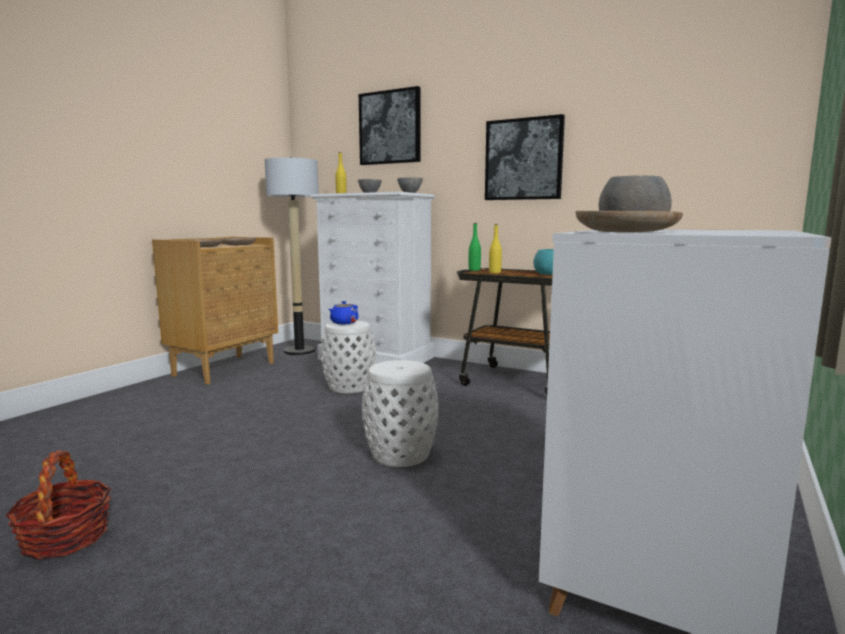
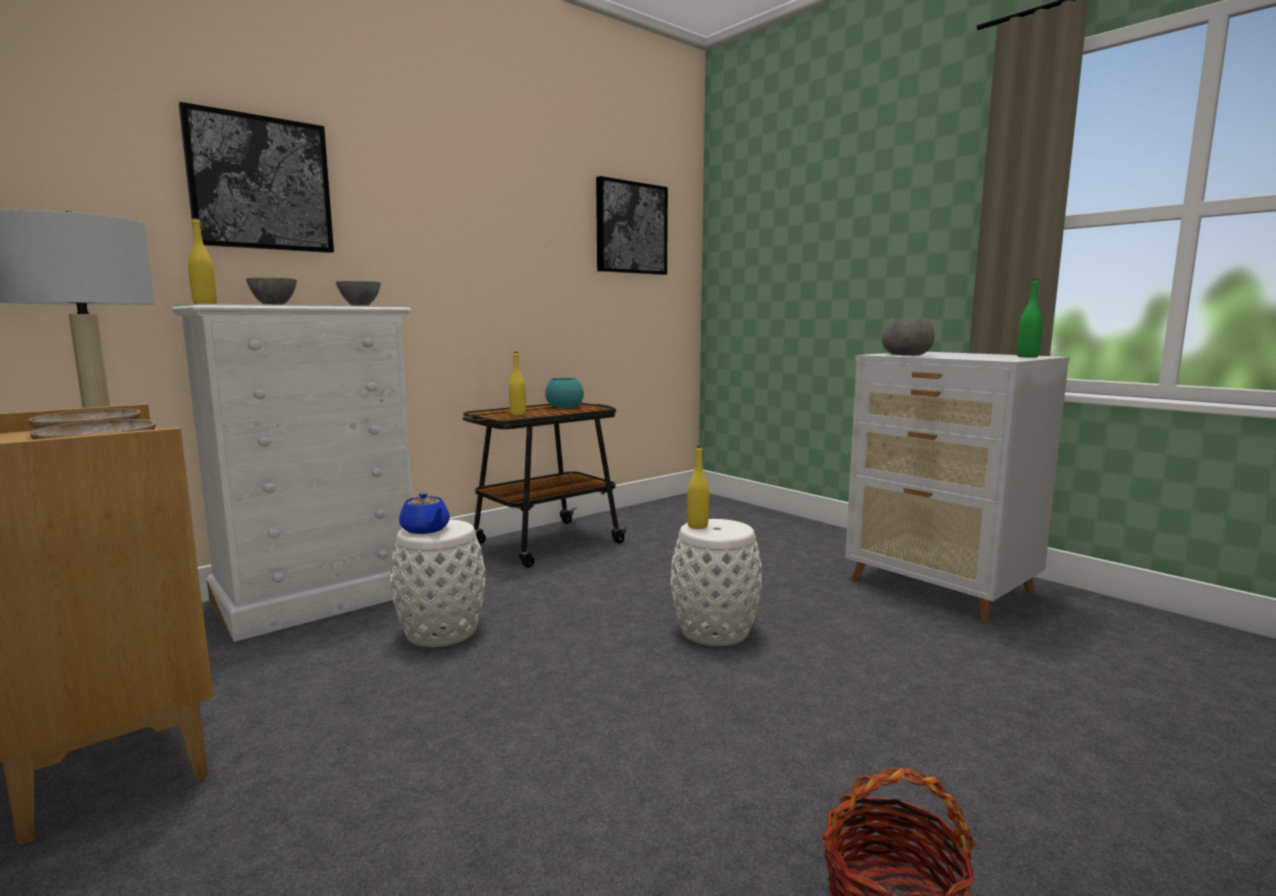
camera: 70 degrees left, 0 degrees up
green bottle [469,223,481,271] -> green bottle moved to [1017,279,1043,357]
picture [485,114,565,200] -> picture moved to [596,176,668,275]
beige plate [576,211,683,232] -> none
none -> yellow bottle [687,445,709,529]

